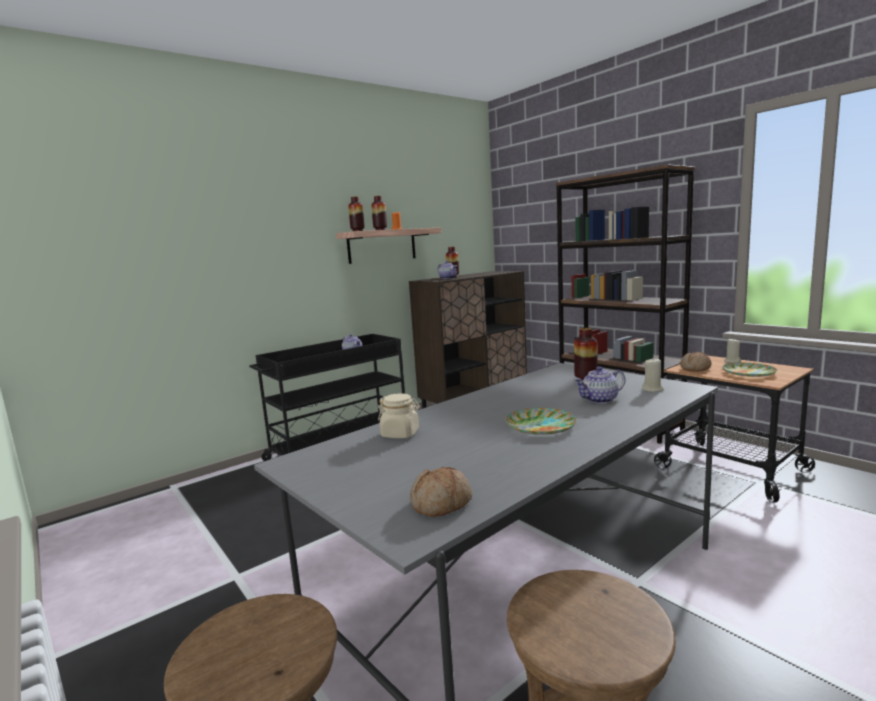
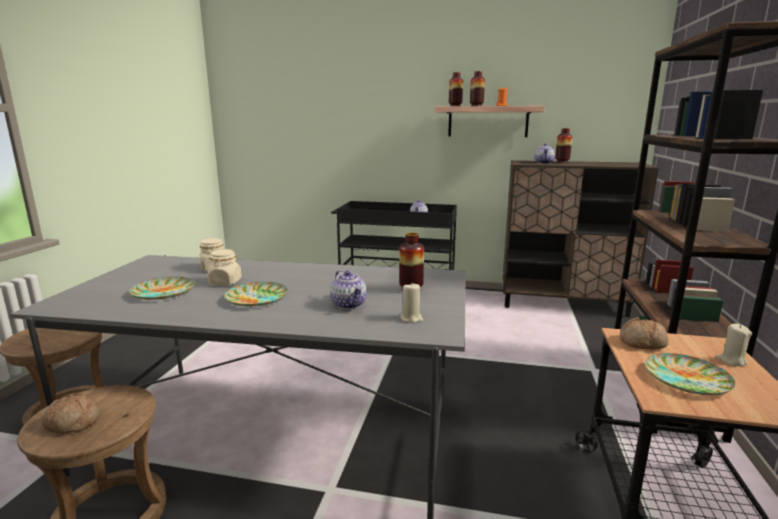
camera: 50 degrees right, 5 degrees up
bread [410,467,472,517] -> bread moved to [41,392,100,434]
teapot [574,366,625,404] -> teapot turned 150 degrees counterclockwise [330,271,367,309]
none -> plate [129,277,195,300]
none -> beige jar [207,249,242,285]

